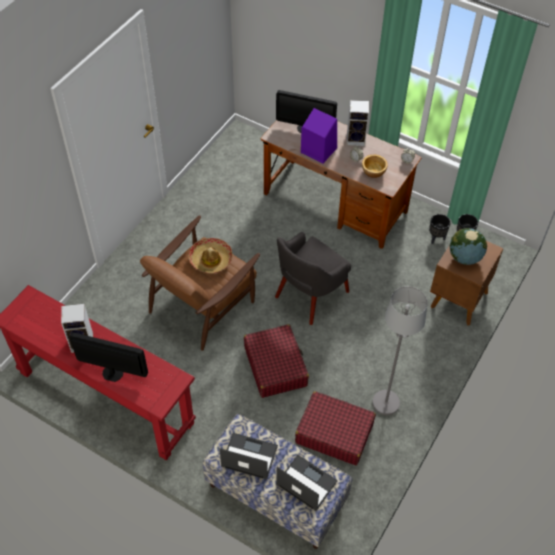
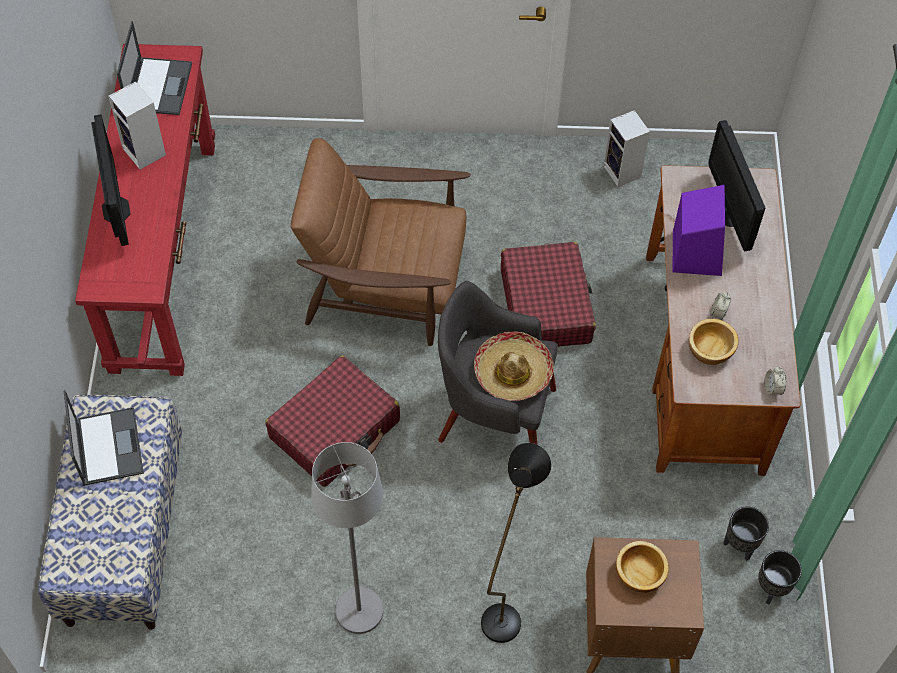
camera: 60 degrees right, 5 degrees up
hat [188,238,232,273] -> hat moved to [474,331,554,401]
laptop [276,455,338,511] -> laptop moved to [117,21,192,115]
red suitcase [295,391,376,465] -> red suitcase moved to [501,242,596,347]
speaker [347,100,369,146] -> speaker moved to [603,110,650,187]
globe [450,228,487,265] -> bowl [616,541,669,593]
none -> black floor lamp [481,443,551,643]

